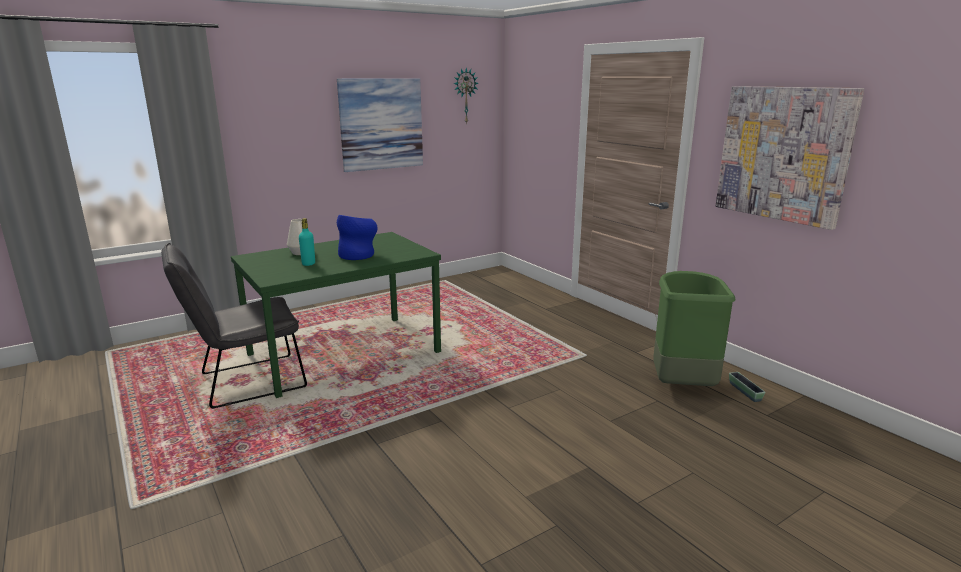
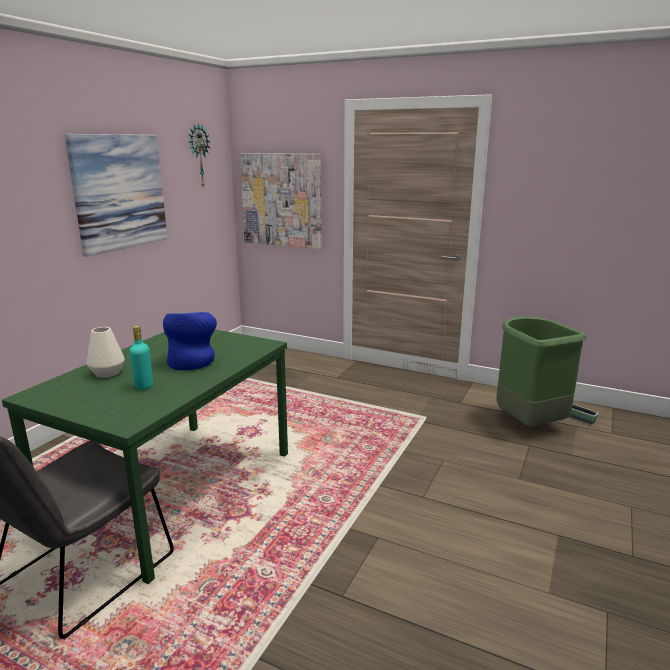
camera: 30 degrees left, 0 degrees up
picture [716,86,864,230] -> picture moved to [240,153,322,249]

